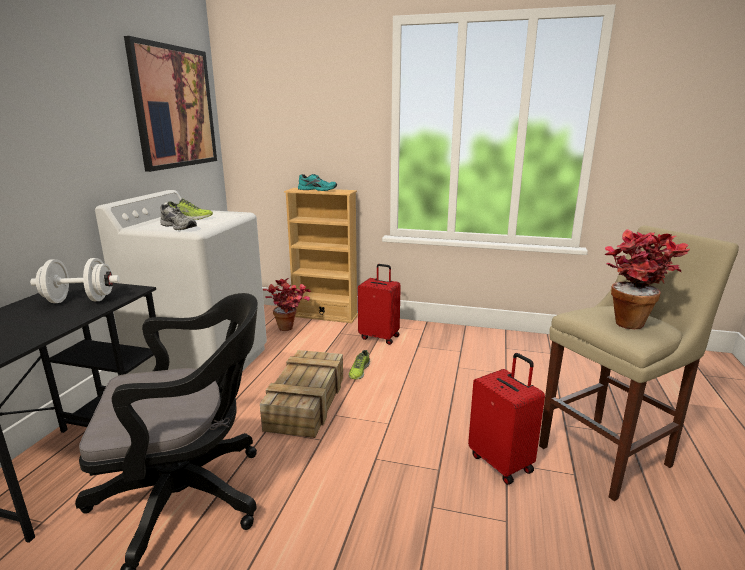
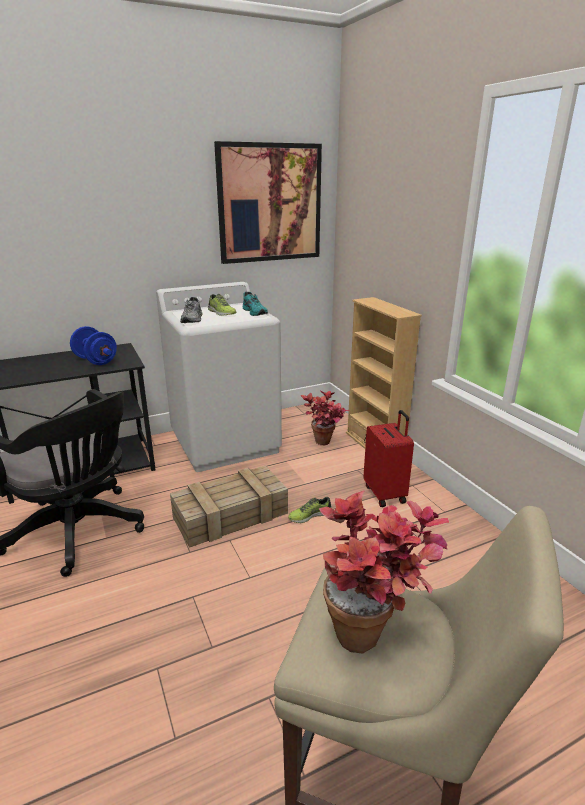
camera: 50 degrees right, 5 degrees up
white dumbbell [30,258,120,303] -> blue dumbbell [70,326,117,365]
turquoise shoe [298,174,337,191] -> turquoise shoe moved to [243,292,268,316]
red suitcase [468,353,545,485] -> none

